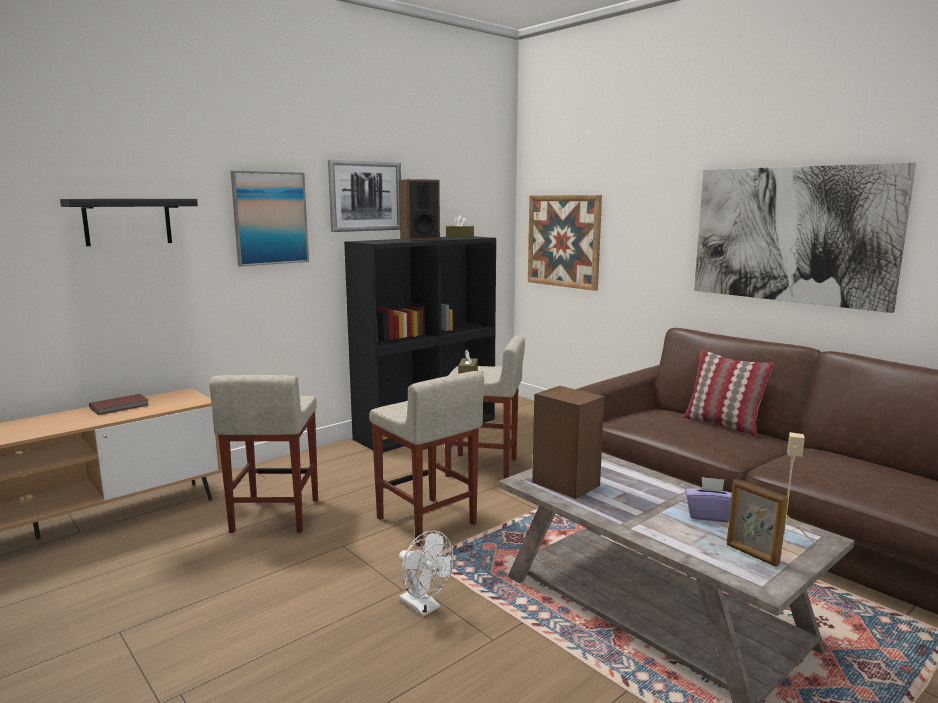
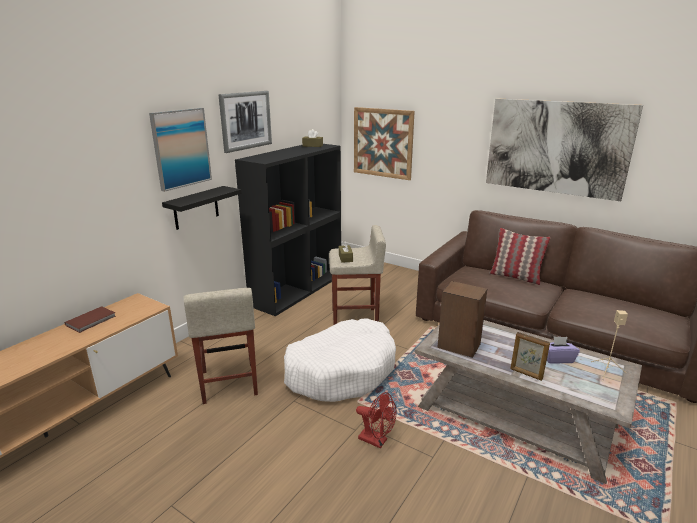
camera: 15 degrees left, 10 degrees up
black shelf [60,199,198,246] -> black shelf moved to [162,186,241,230]
beige stool [369,371,484,547] -> white dog bed [284,318,396,402]
speaker [399,179,440,240] -> none
white fan [399,530,453,617] -> red fan [356,392,397,449]
picture frame [727,479,788,567] -> picture frame moved to [510,332,550,381]

